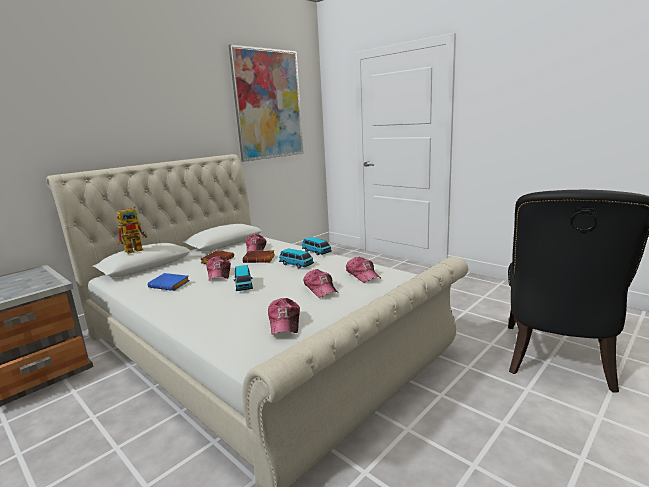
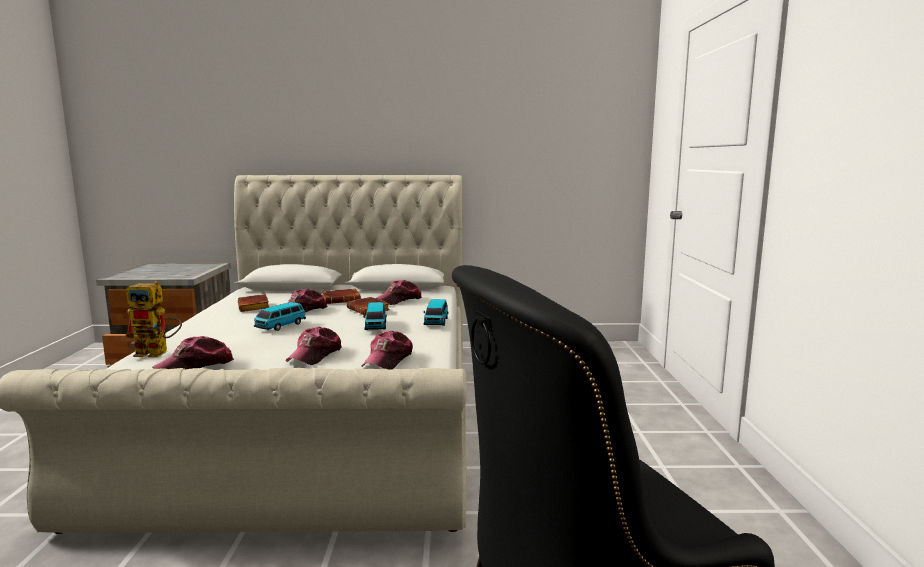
camera: 45 degrees right, 5 degrees down
toy robot [116,206,147,254] -> toy robot moved to [125,281,182,358]
blue book [148,273,190,291] -> brown book [238,294,269,312]
picture [229,45,304,162] -> none

